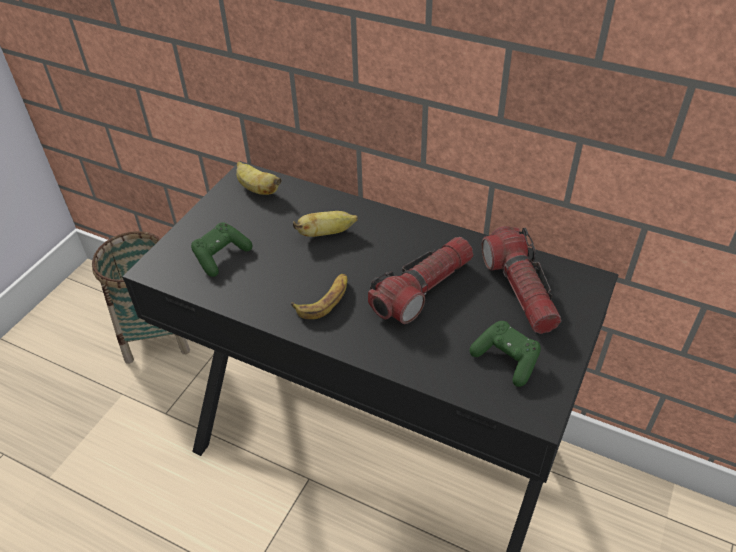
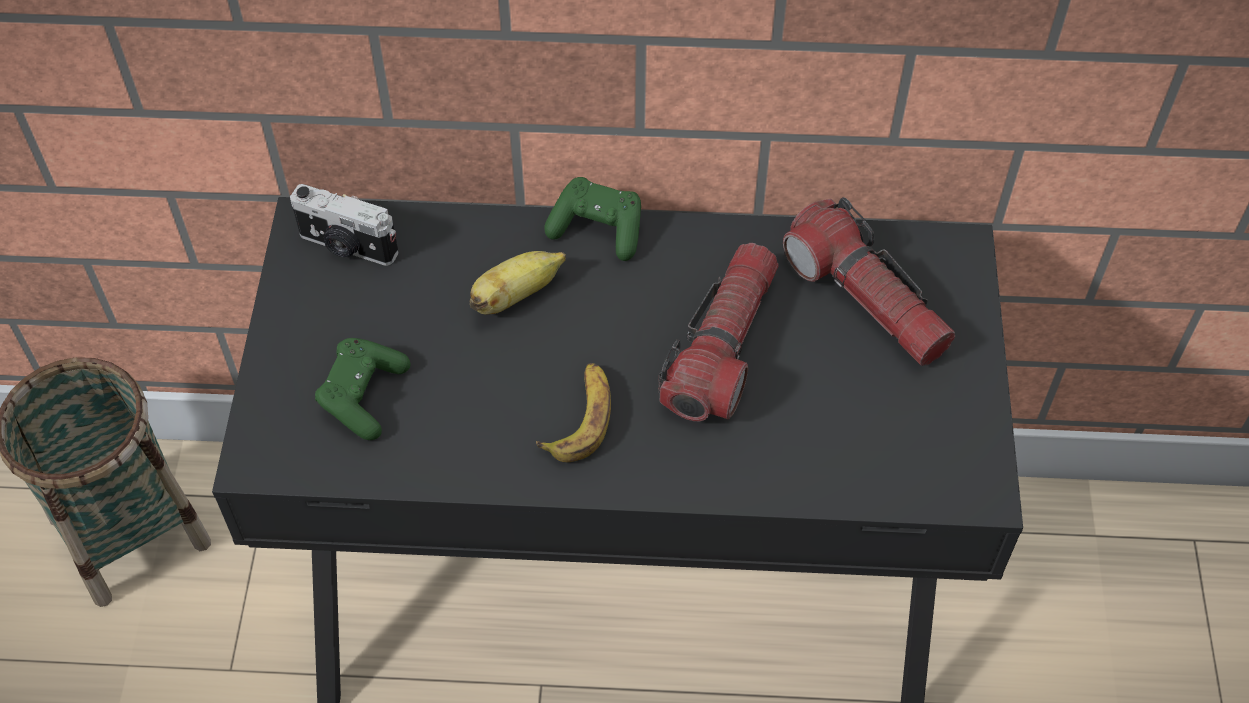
camera: 25 degrees left, 10 degrees up
banana [236,161,282,195] -> camera [290,184,399,266]
green game controller [470,321,541,387] -> green game controller moved to [544,177,641,261]

